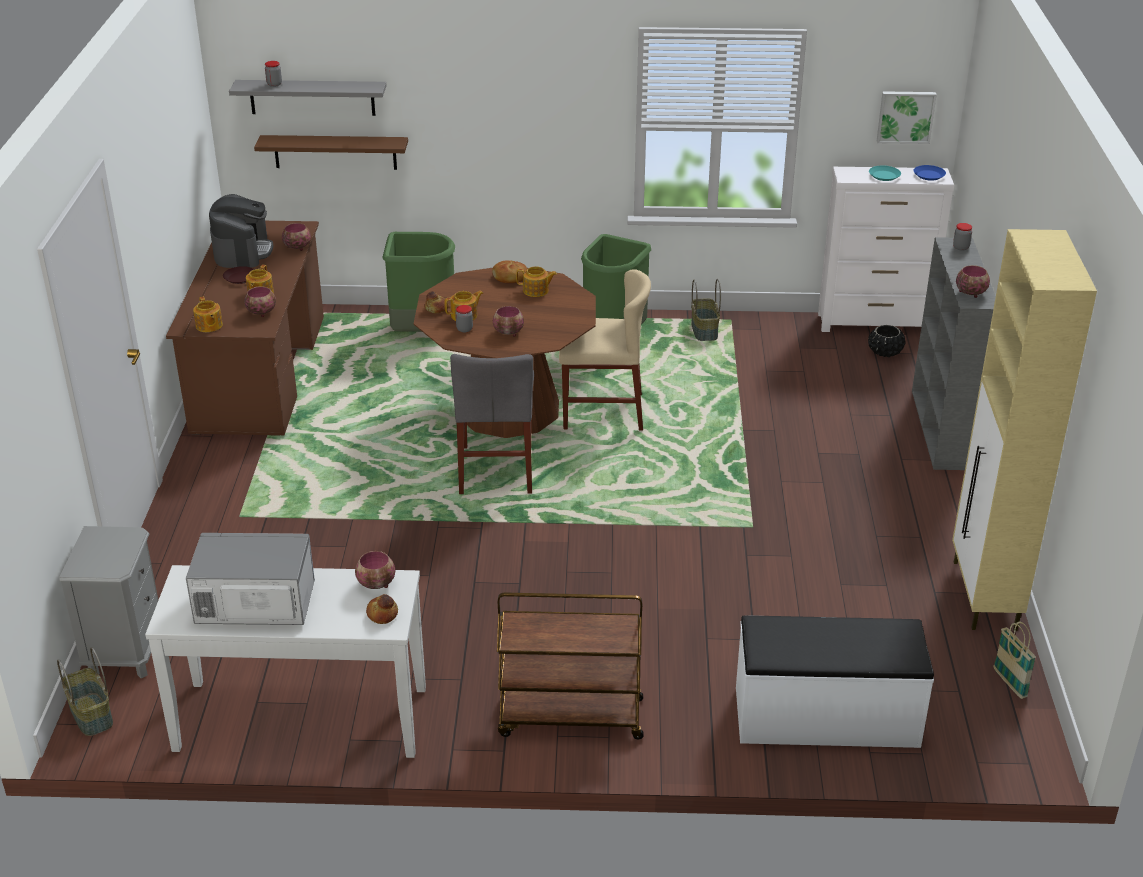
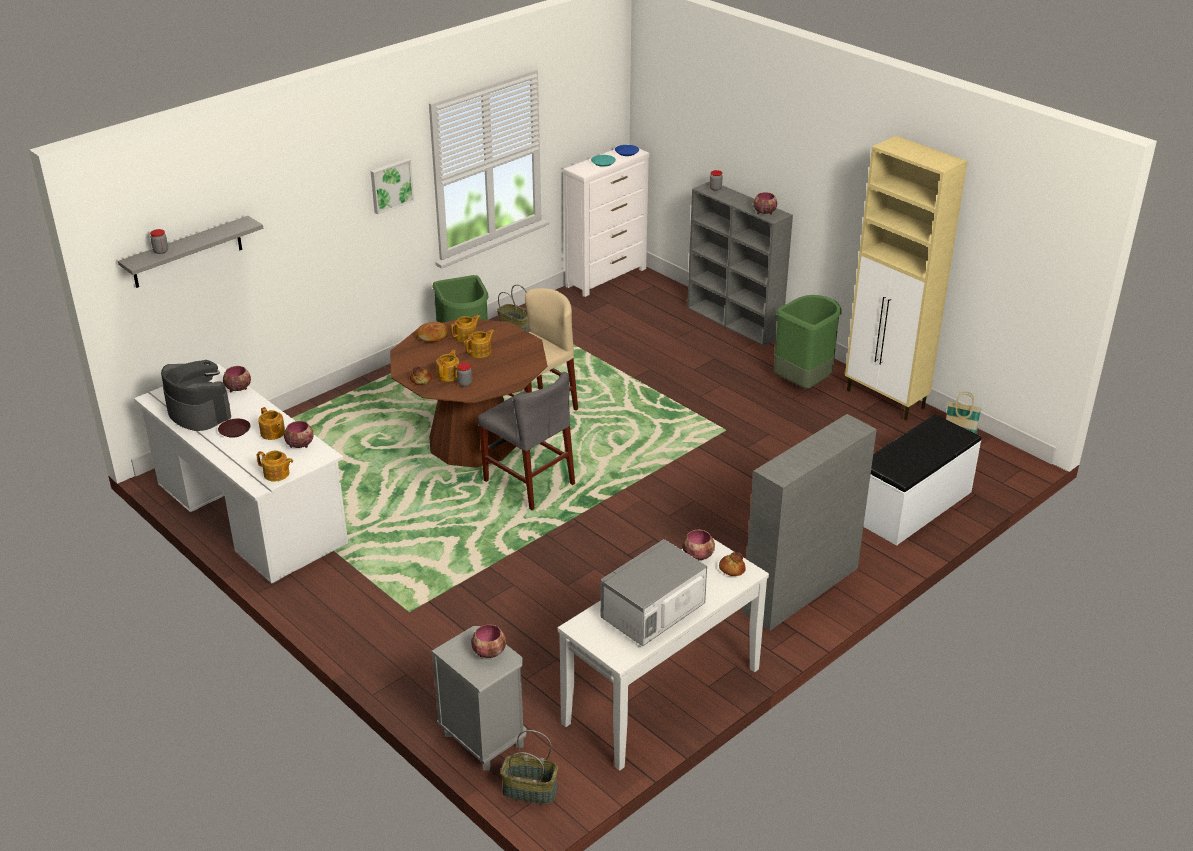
camera: 45 degrees left, 0 degrees up
brown desk [166,221,324,436] -> white desk [134,364,348,583]
brown shelf [254,135,408,170] -> none
green trash can [382,232,455,332] -> green trash can moved to [774,295,842,389]
bowl [493,306,524,337] -> bowl moved to [471,624,506,658]
brown cart [497,592,644,739] -> grey bookcase [742,414,877,631]
black planter [868,325,905,357] -> none
picture [877,91,937,144] -> picture moved to [371,158,414,214]
none -> teapot [465,330,495,358]

